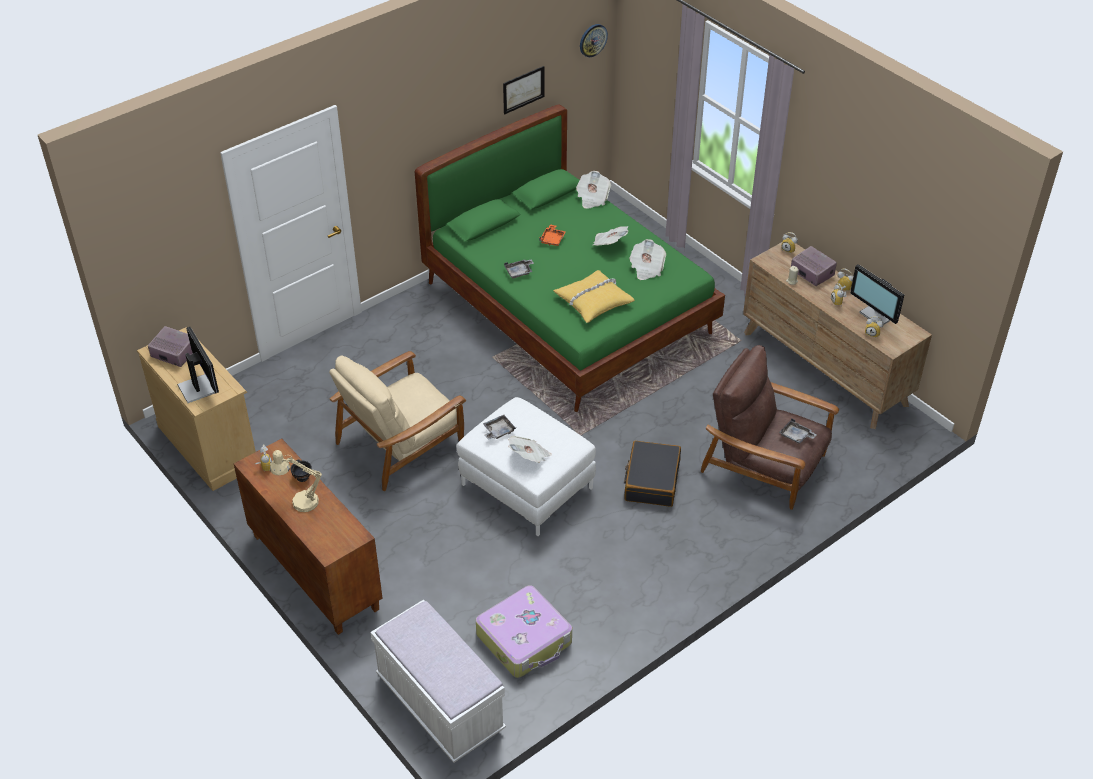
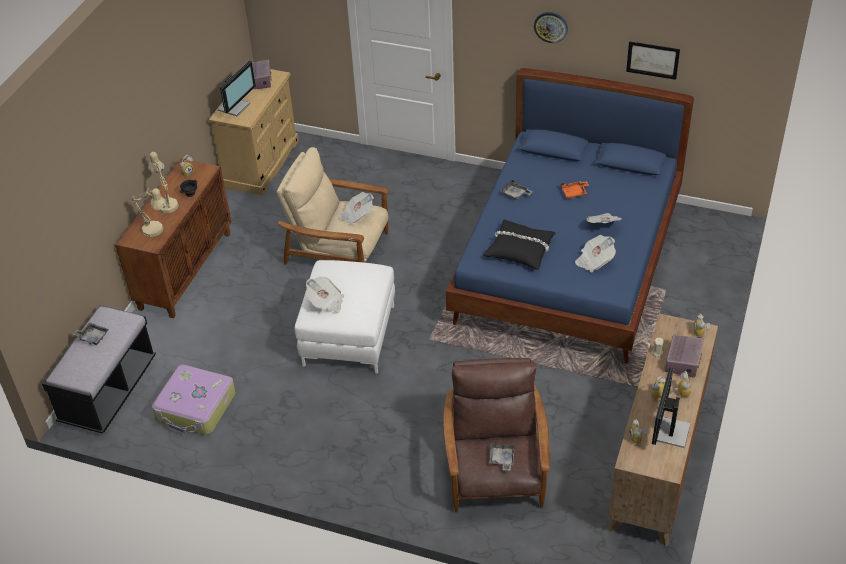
camera: 60 degrees right, 0 degrees up
white bench [370,600,506,763] -> black bench [42,305,156,434]
green bed [415,105,725,412] -> blue bed [446,68,694,363]
grey tray [483,415,516,440] -> grey tray moved to [73,323,109,345]
yellow pillow [553,270,635,323] -> black pillow [483,219,556,270]
newspaper [576,171,611,209] -> newspaper moved to [339,192,374,225]
wall clock [580,24,608,57] -> wall clock moved to [534,12,568,43]
black suitcase [624,441,681,507] -> none
none -> beige table lamp [131,188,167,237]

